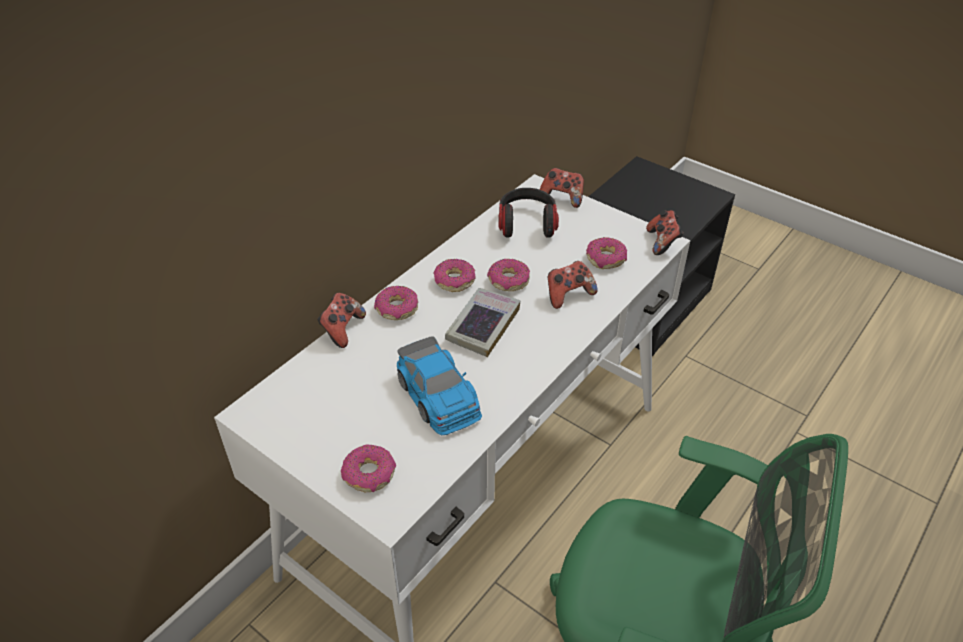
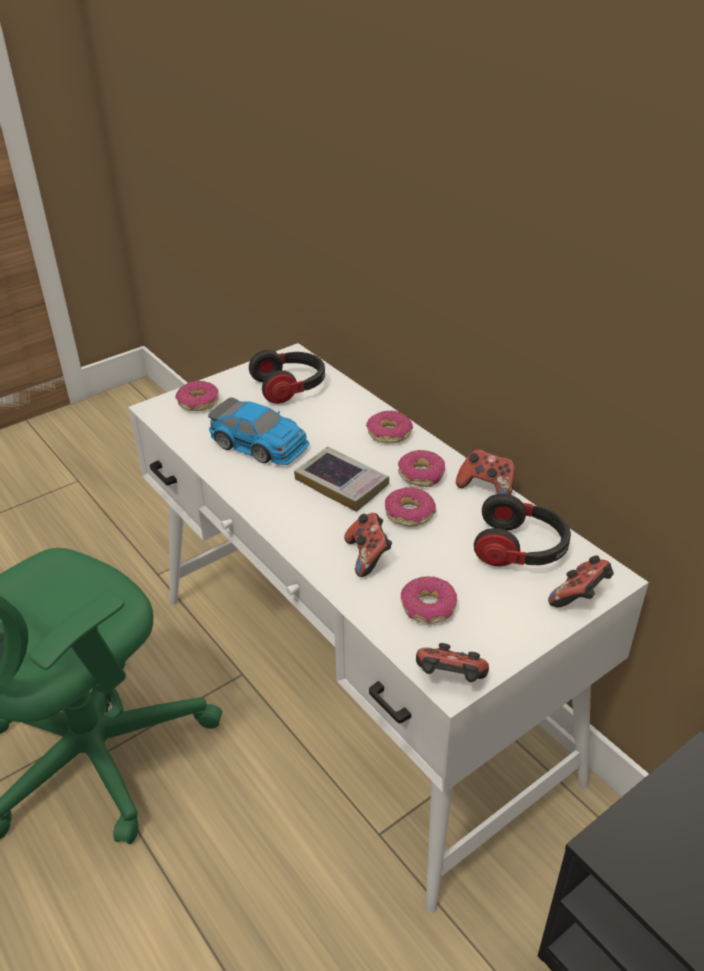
camera: 105 degrees right, 5 degrees down
game controller [317,293,366,348] -> game controller moved to [456,449,515,495]
toy car [397,336,482,435] -> toy car turned 135 degrees counterclockwise [208,397,310,465]
none -> headphones [249,350,325,404]

